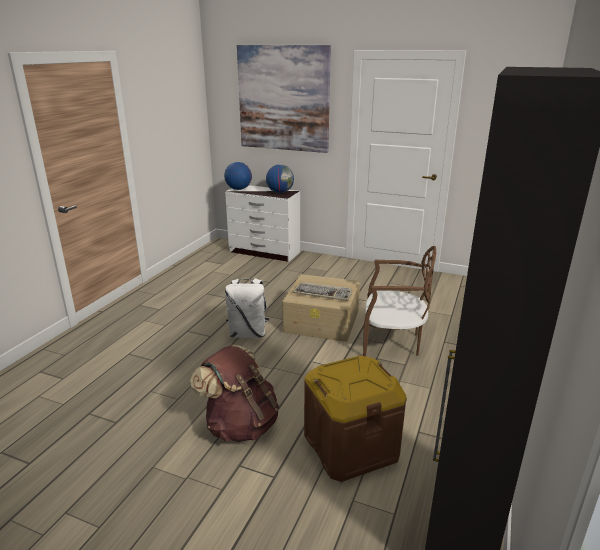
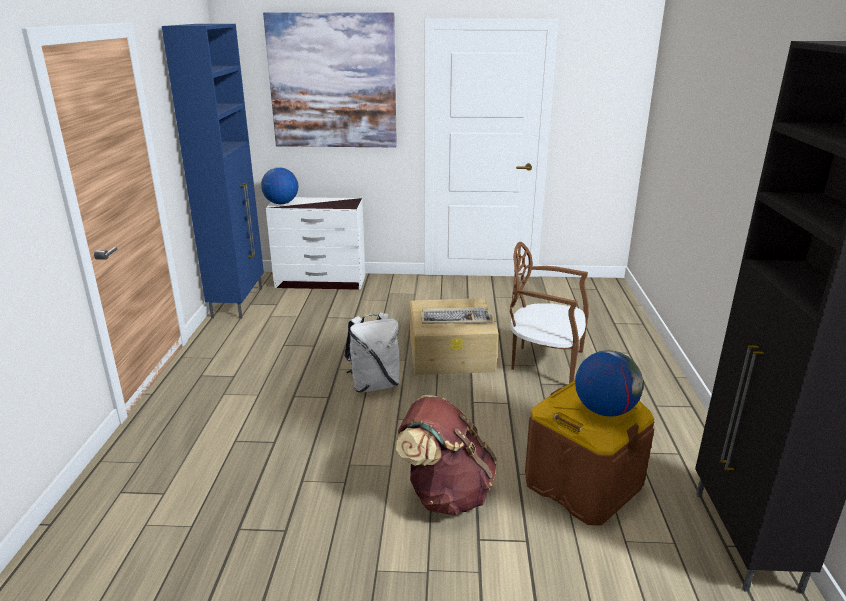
camera: 20 degrees left, 0 degrees up
globe [266,164,294,193] -> globe moved to [575,350,644,417]
brown chair [363,246,436,357] -> brown chair turned 150 degrees counterclockwise [510,242,589,384]
none -> blue cabinet [162,24,264,319]

